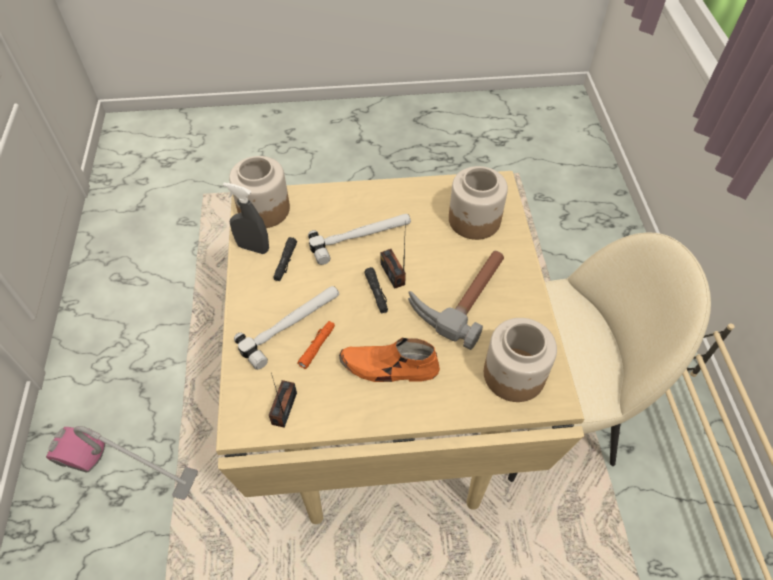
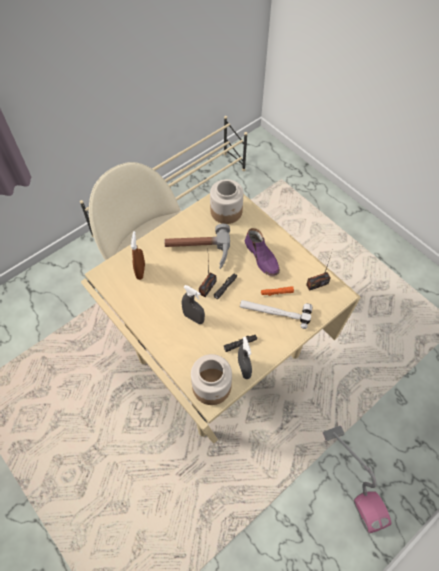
camera: 125 degrees left, 5 degrees up
hammer [308,214,411,265] -> grey spray bottle [182,285,205,324]
orange shoe [339,338,440,382] -> purple shoe [245,228,280,276]
jar [449,166,508,240] -> brown spray bottle [131,231,145,280]

